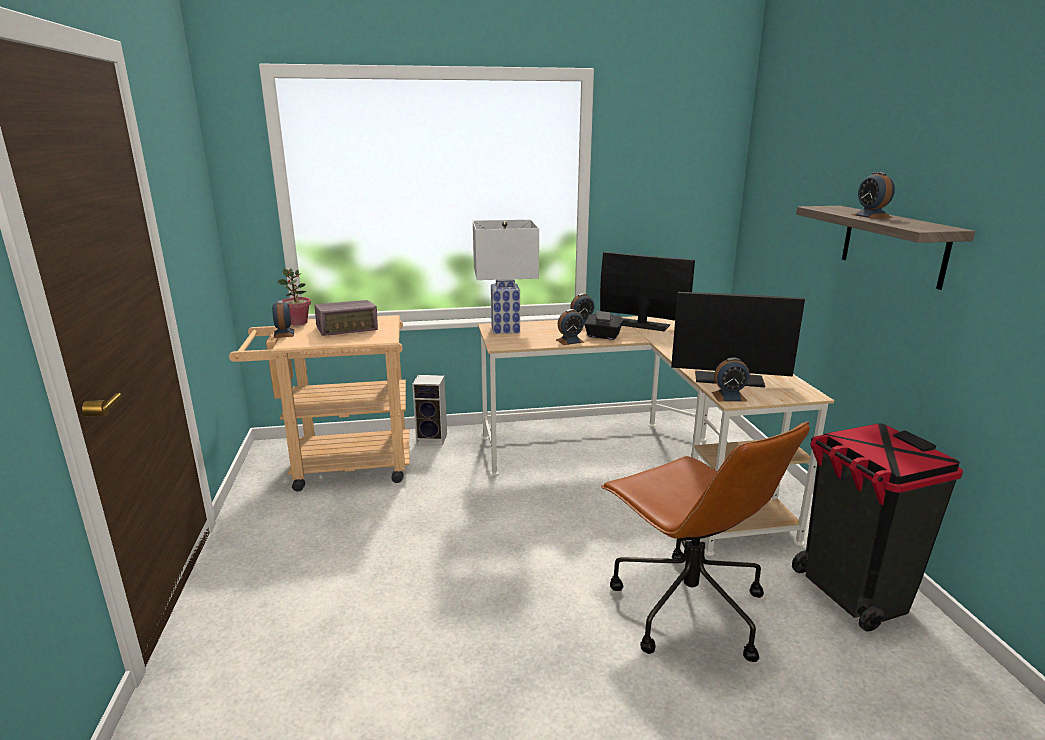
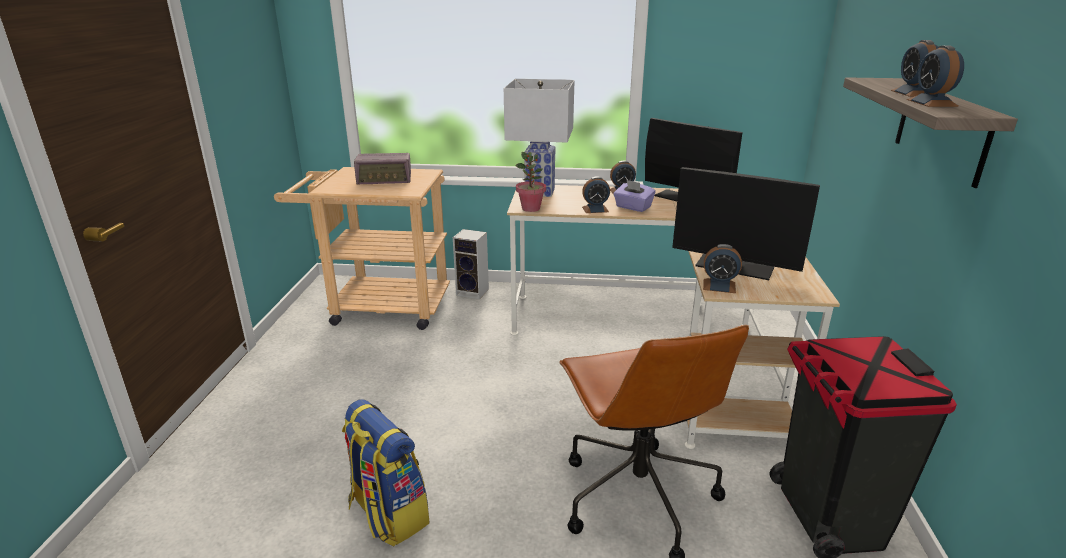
camera: 15 degrees right, 5 degrees up
alarm clock [272,300,294,338] -> alarm clock moved to [907,45,964,107]
potted plant [277,268,311,325] -> potted plant moved to [515,152,546,212]
black tissue box [584,310,623,340] -> purple tissue box [614,180,656,212]
none -> backpack [342,399,430,546]

